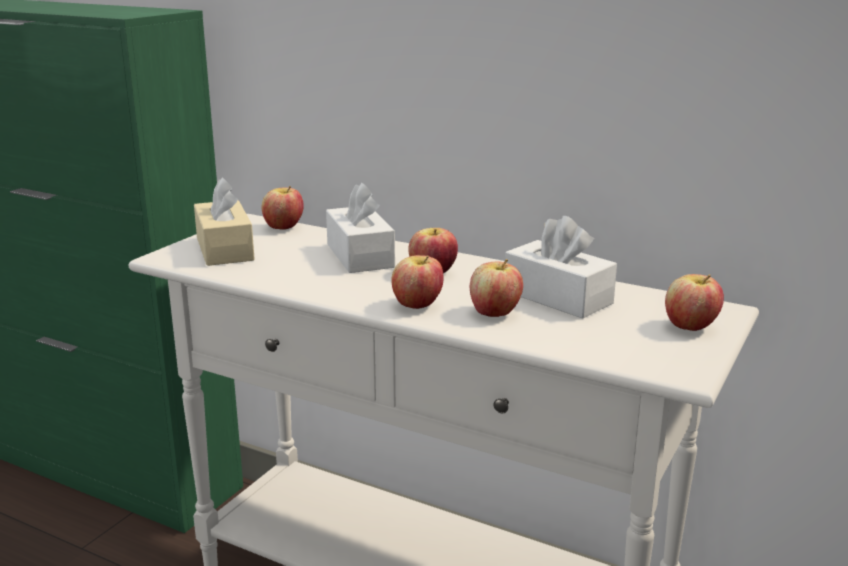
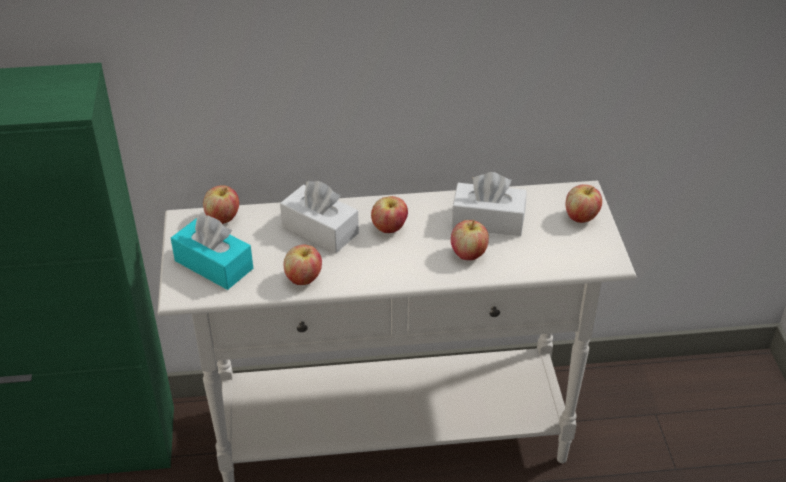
camera: 35 degrees left, 20 degrees up
beige tissue box [194,177,255,266] -> turquoise tissue box [171,215,253,290]
apple [391,255,443,309] -> apple moved to [284,245,322,285]

